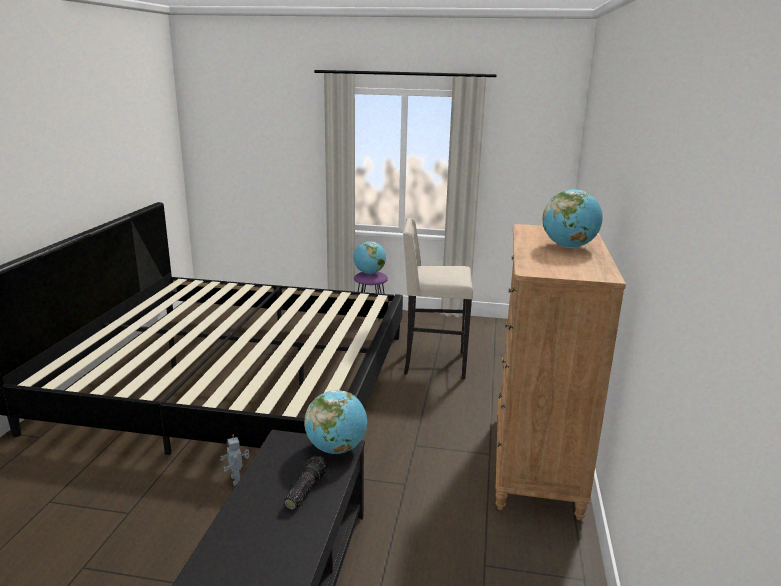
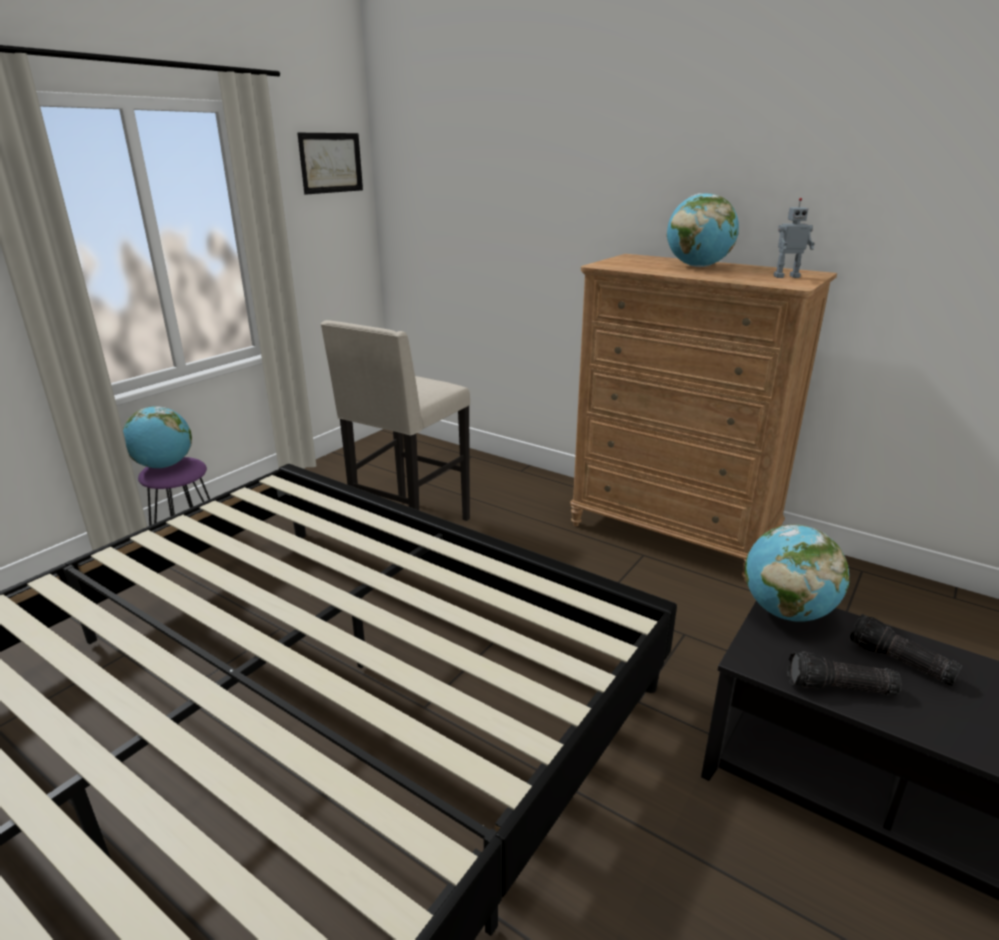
camera: 65 degrees left, 5 degrees up
toy robot [220,435,250,486] -> toy robot moved to [773,198,815,278]
none -> picture [297,133,363,195]
none -> flashlight [787,651,901,695]

